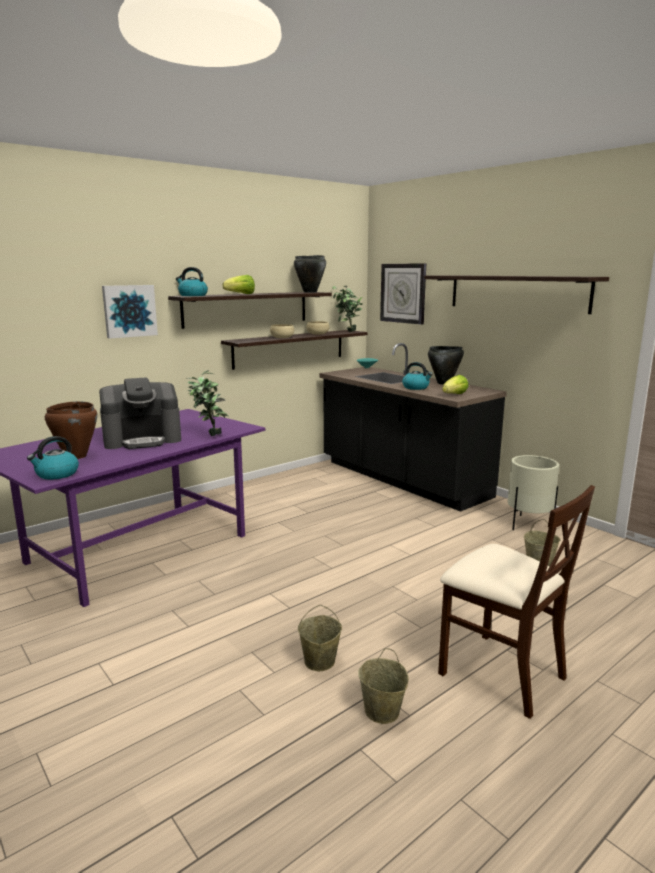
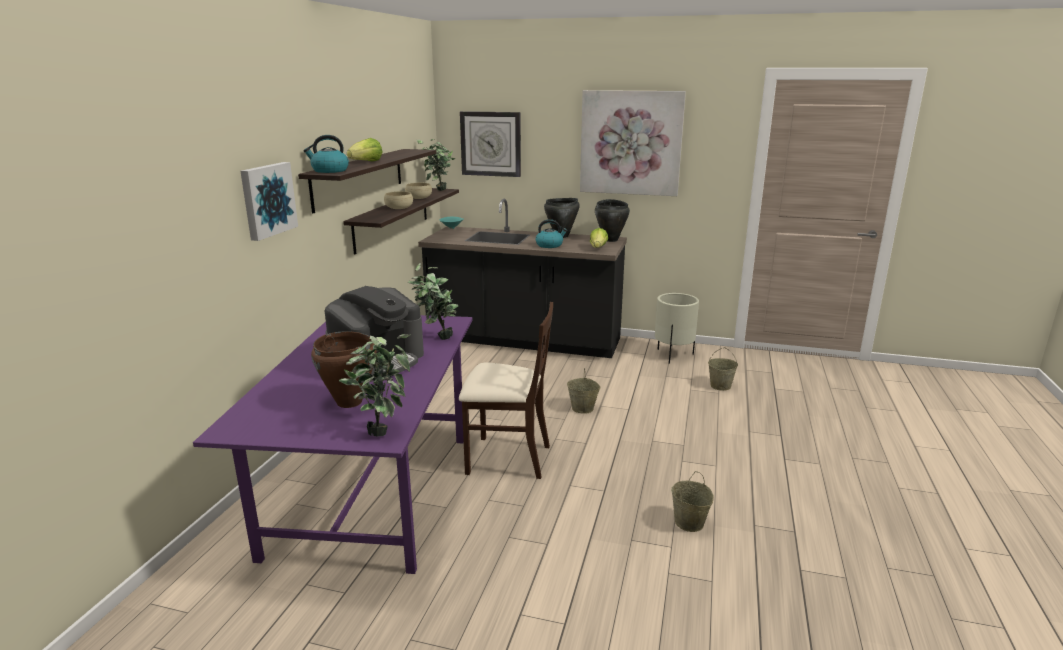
camera: 35 degrees left, 5 degrees up
kettle [27,436,79,480] -> potted plant [339,334,411,436]
black cooking pot [294,255,326,293] -> black cooking pot moved to [595,199,630,242]
beige bucket [358,648,409,724] -> beige bucket moved to [567,368,601,414]
shelf [424,275,609,314] -> picture [580,90,686,196]
beige chair [438,485,595,719] -> beige chair moved to [459,302,553,479]

